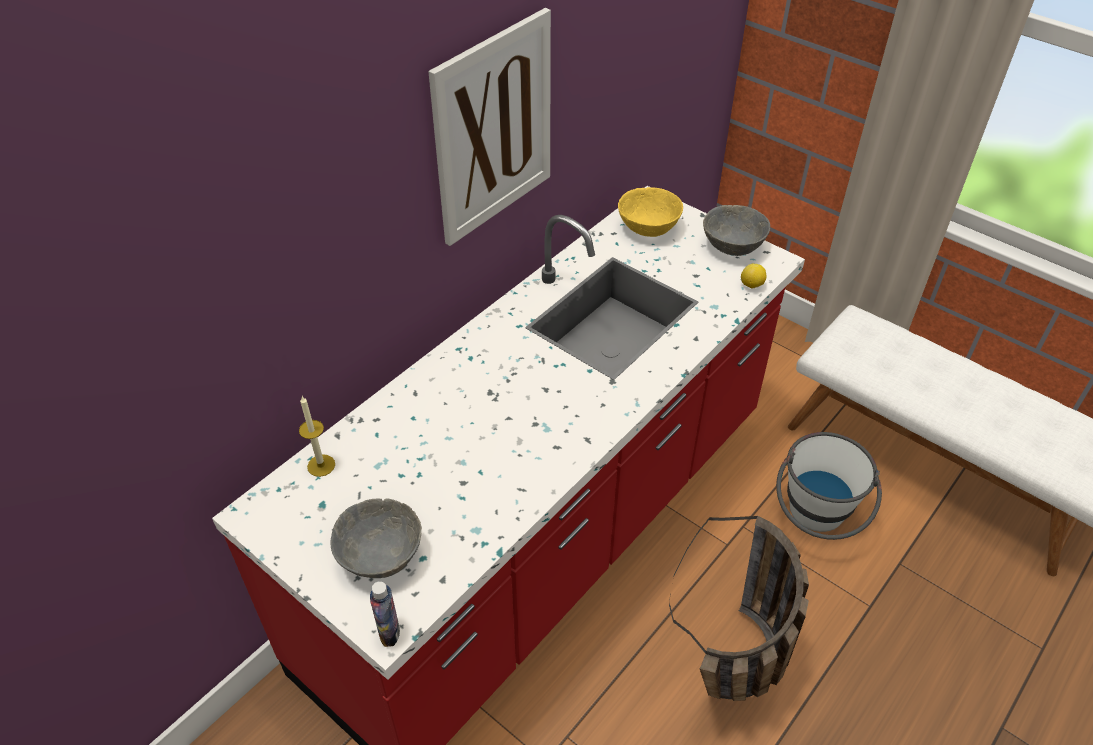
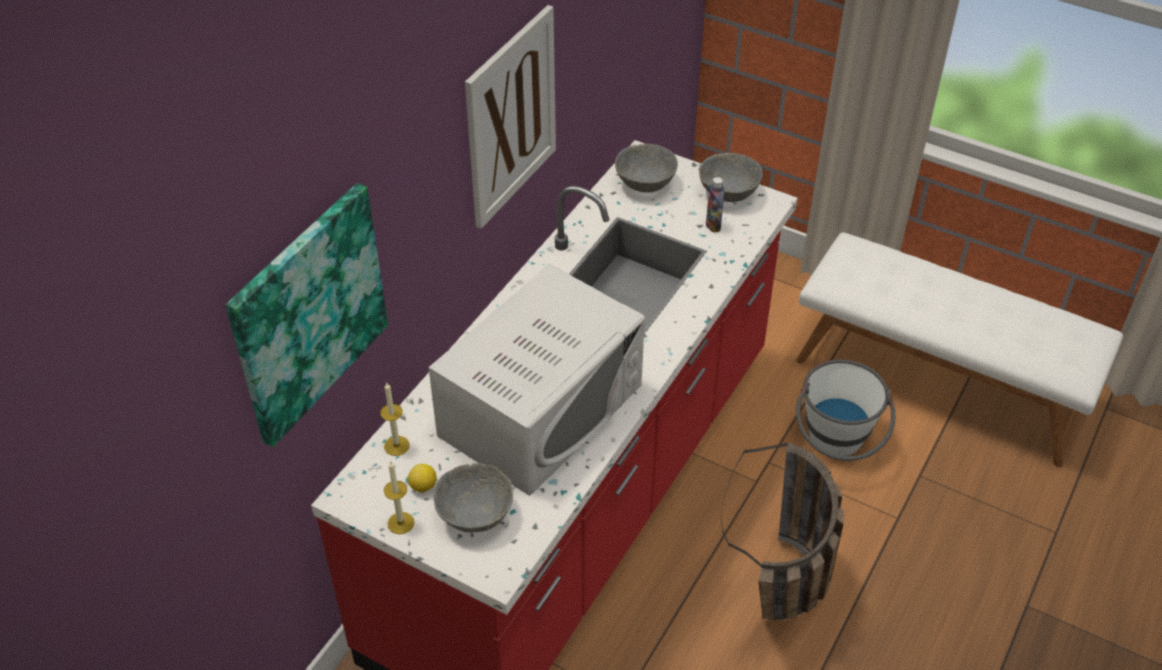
camera: 10 degrees left, 0 degrees up
bottle [370,581,400,647] -> bottle moved to [706,177,725,233]
yellow bowl [618,187,683,237] -> grey bowl [615,144,678,193]
lemon [741,264,766,289] -> lemon moved to [408,464,437,493]
none -> picture [225,183,388,447]
none -> candle [384,460,414,534]
none -> white microwave [429,264,645,496]

